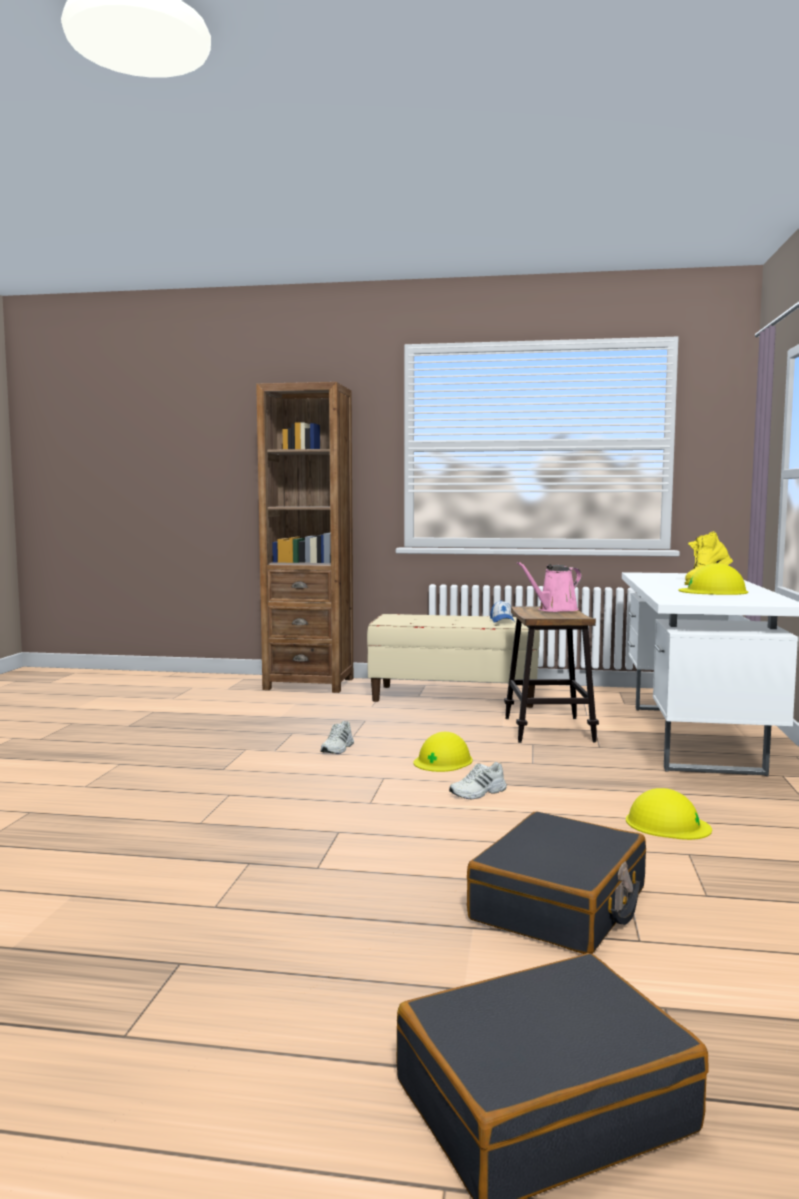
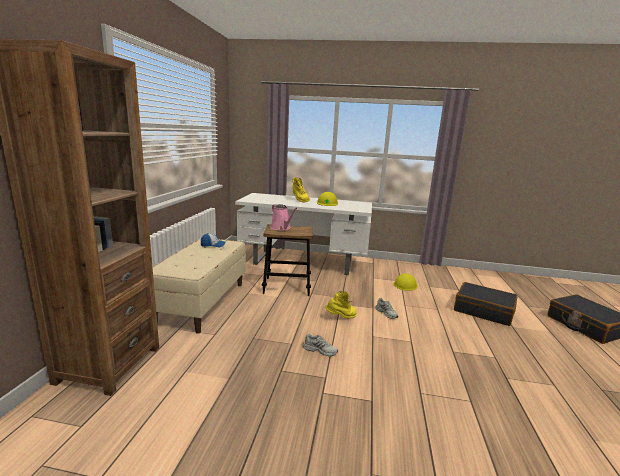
camera: 90 degrees left, 10 degrees up
yellow hard hat [414,732,473,772] -> yellow boot [325,291,357,319]

